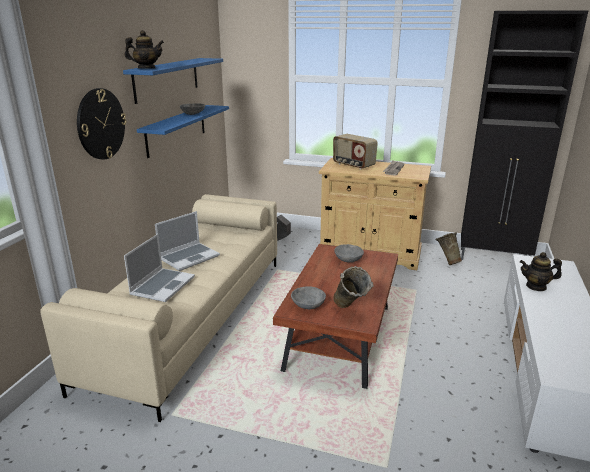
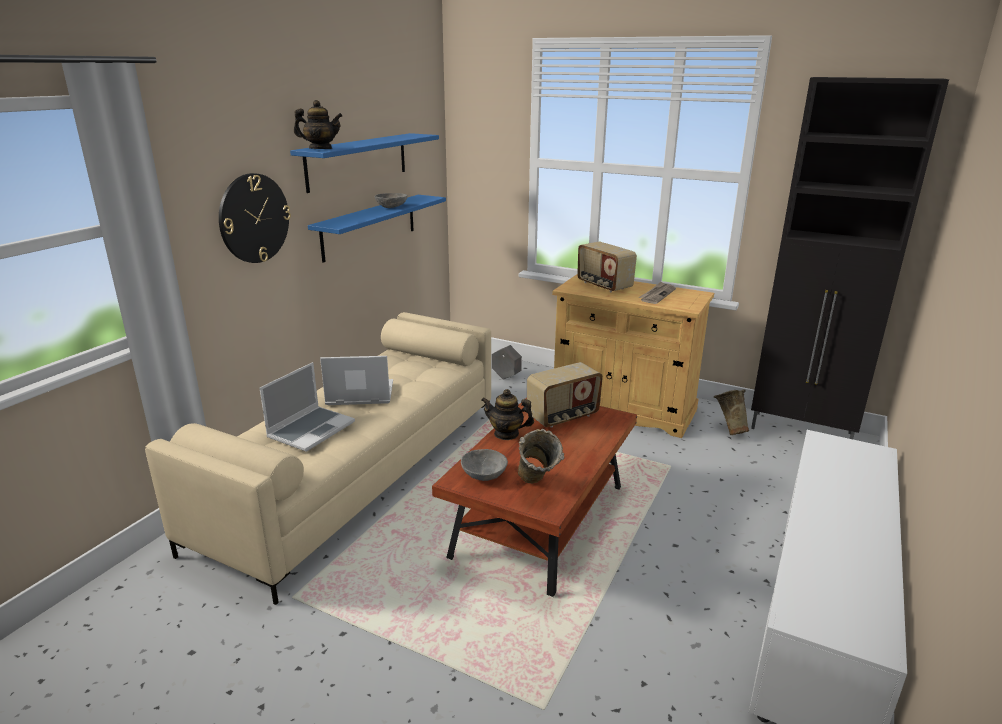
camera: 10 degrees right, 0 degrees up
laptop [155,211,220,271] -> laptop turned 150 degrees counterclockwise [320,356,393,405]
grey bowl [334,244,364,263] -> radio [527,362,603,428]
teapot [520,252,562,291] -> teapot moved to [481,389,534,440]

